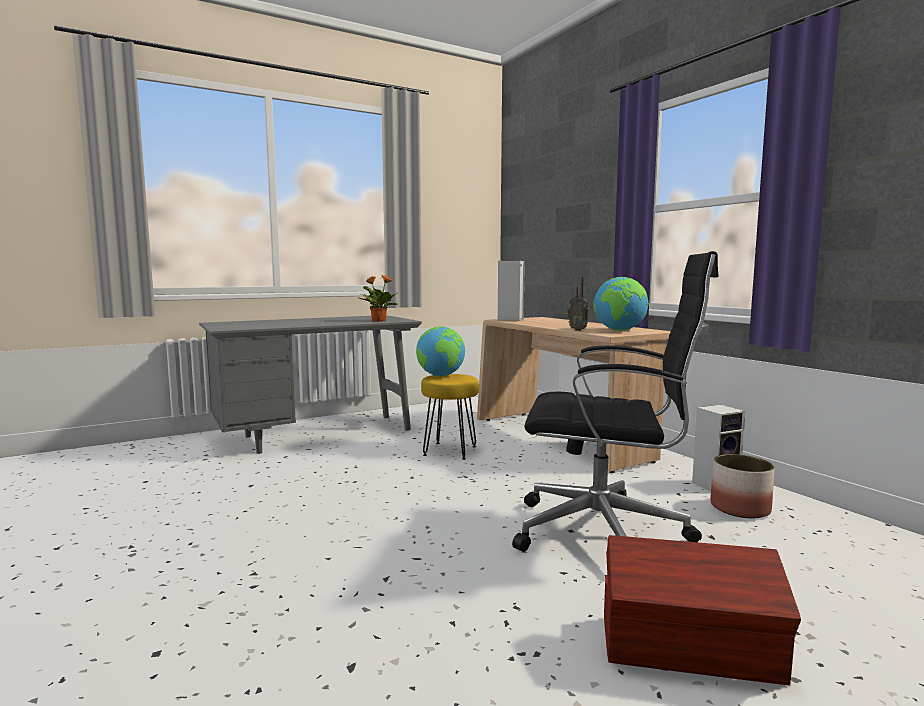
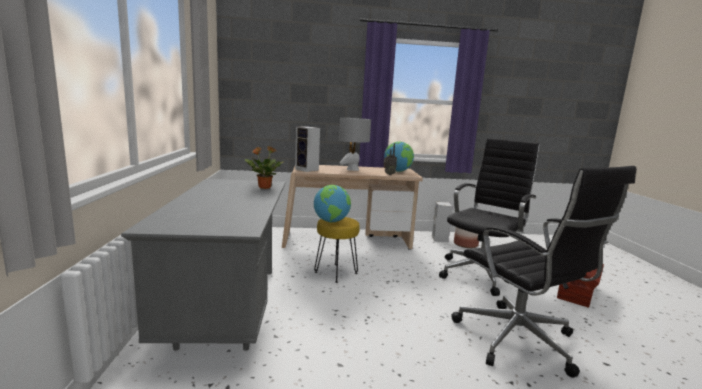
camera: 65 degrees left, 5 degrees up
none -> grey table lamp [339,118,371,171]
none -> black office chair [451,166,636,378]

